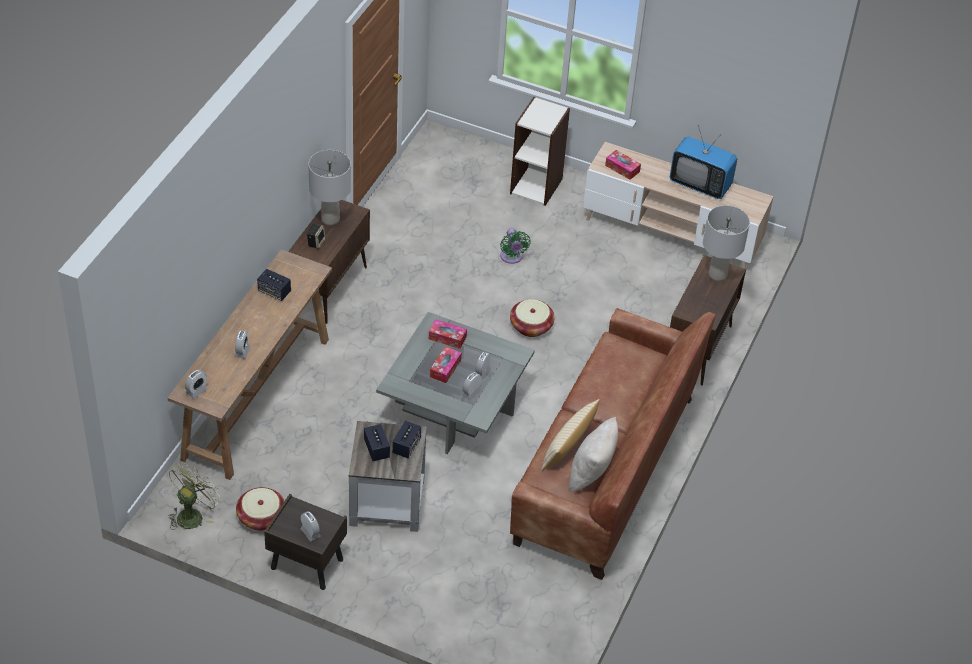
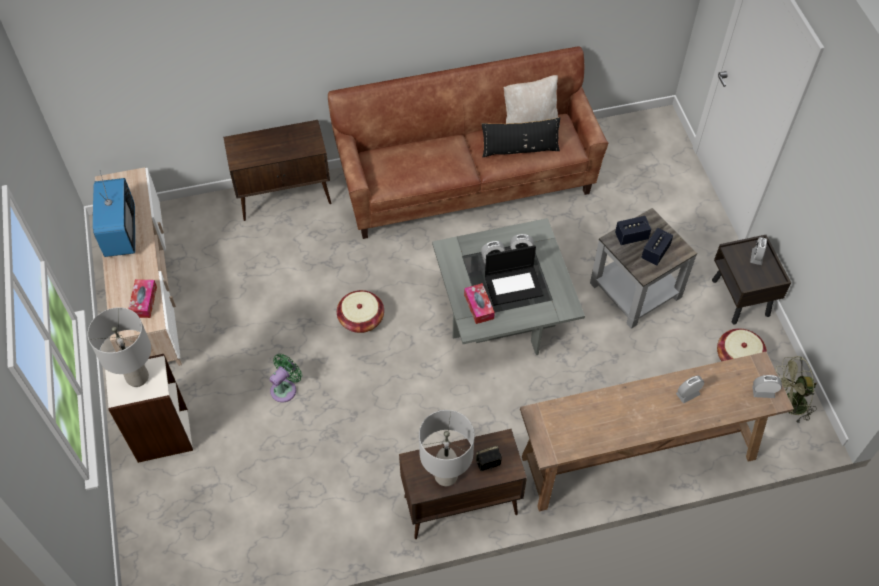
camera: 125 degrees left, 10 degrees up
speaker [257,269,291,301] -> none
tissue box [430,346,462,383] -> laptop [485,245,543,306]
beige pillow [541,399,600,471] -> black pillow [482,117,560,157]
grey table lamp [703,205,750,282] -> grey table lamp moved to [88,307,151,387]

